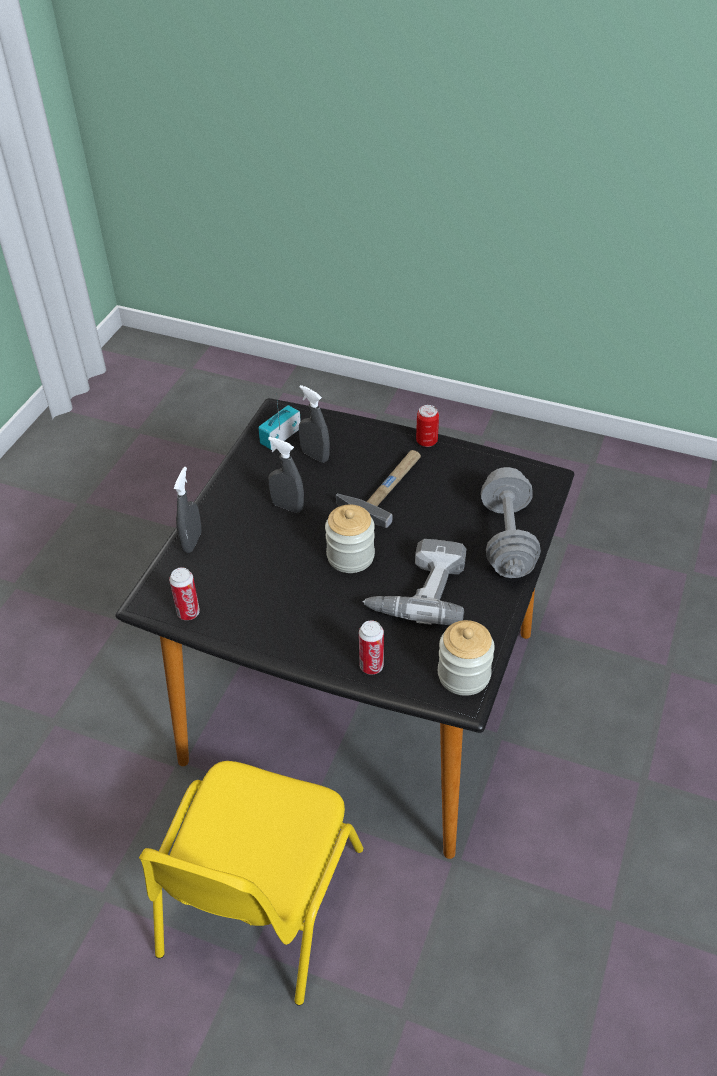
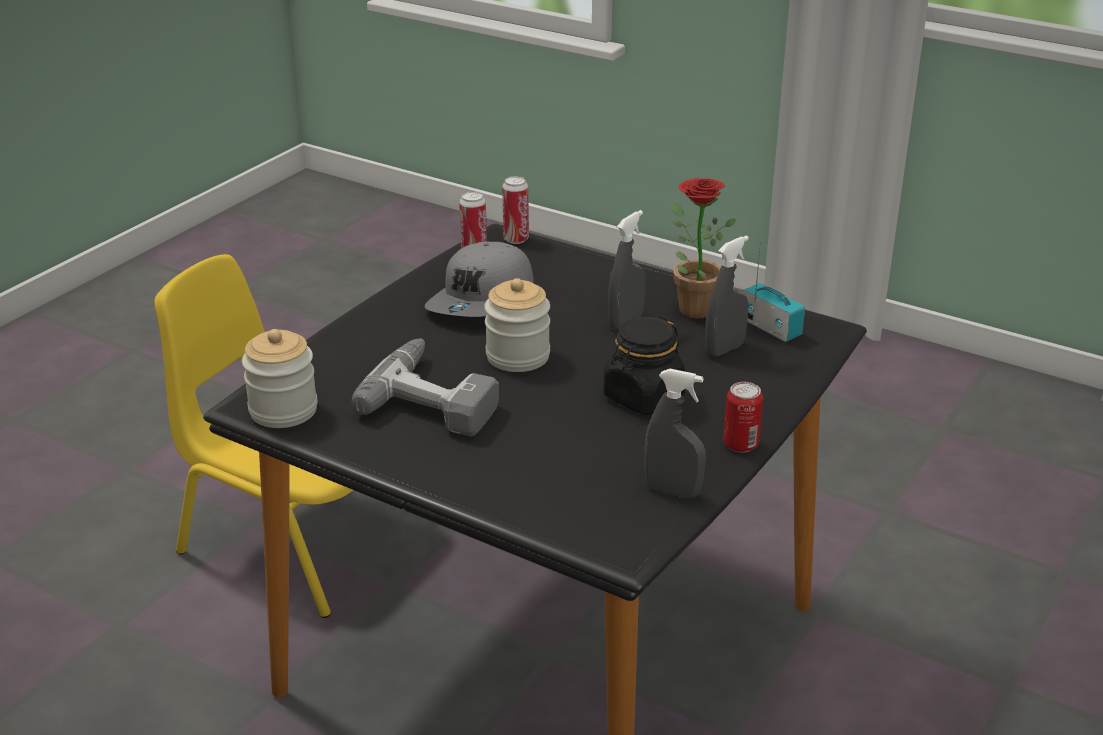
camera: 100 degrees right, 15 degrees down
grey spray bottle [174,467,201,553] -> grey spray bottle moved to [644,369,706,498]
hammer [336,450,421,528] -> black jar [604,316,686,414]
can [359,620,384,675] -> can moved to [502,176,529,244]
grey dumbbell [481,467,541,578] -> none
none -> grey cap [425,242,534,317]
none -> potted plant [671,178,737,319]

